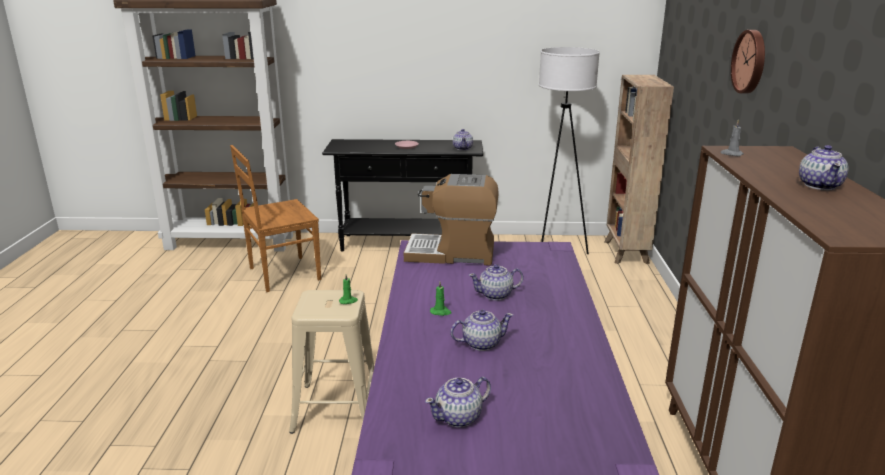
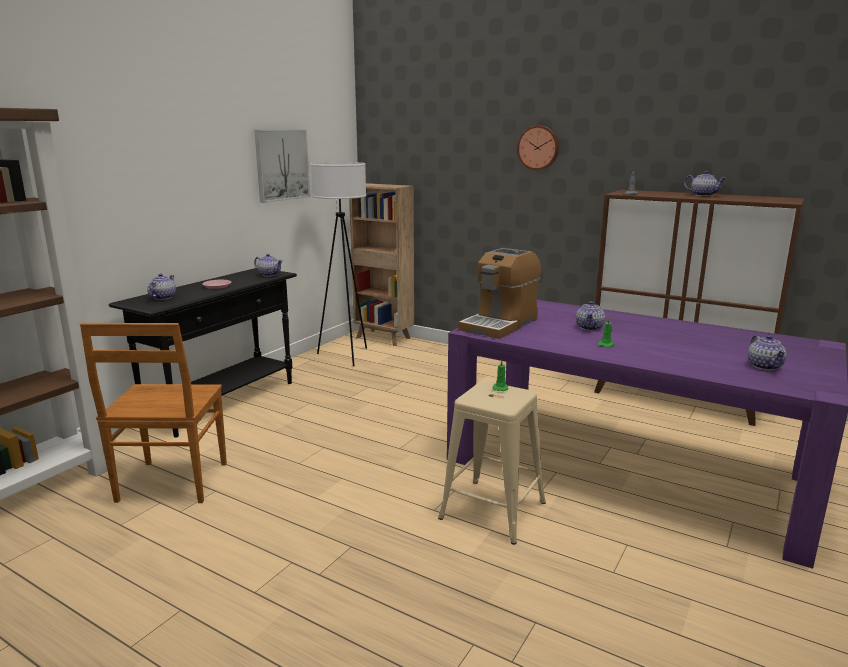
camera: 60 degrees left, 5 degrees down
teapot [451,310,513,351] -> teapot moved to [147,273,176,300]
none -> picture [254,130,310,203]

